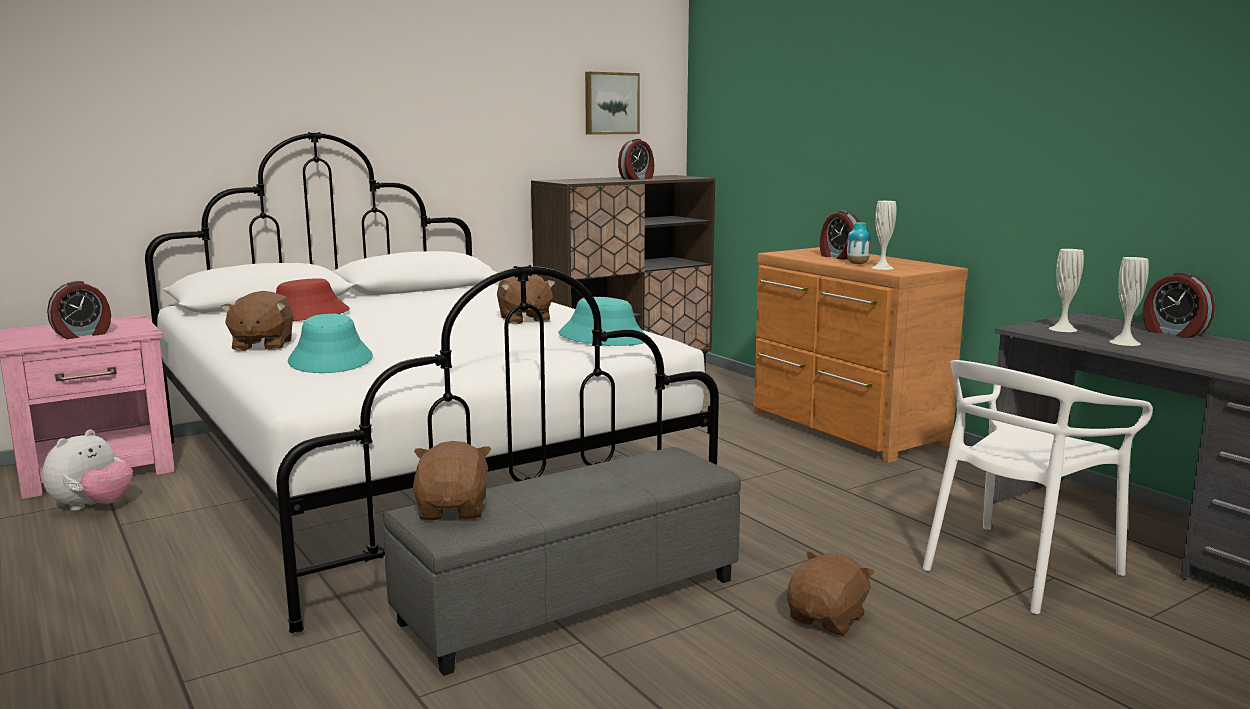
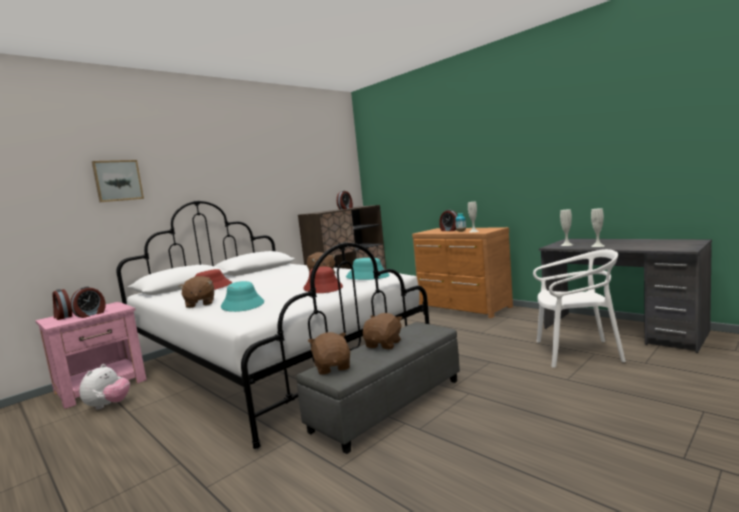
camera: 10 degrees left, 5 degrees down
picture [585,72,640,135] -> picture moved to [92,160,144,202]
brown plush toy [787,551,875,635] -> brown plush toy moved to [363,313,402,349]
white chair [923,360,1153,614] -> white chair turned 120 degrees counterclockwise [533,249,626,368]
alarm clock [1143,272,1215,338] -> alarm clock moved to [53,289,72,320]
none -> red hat [303,267,343,293]

